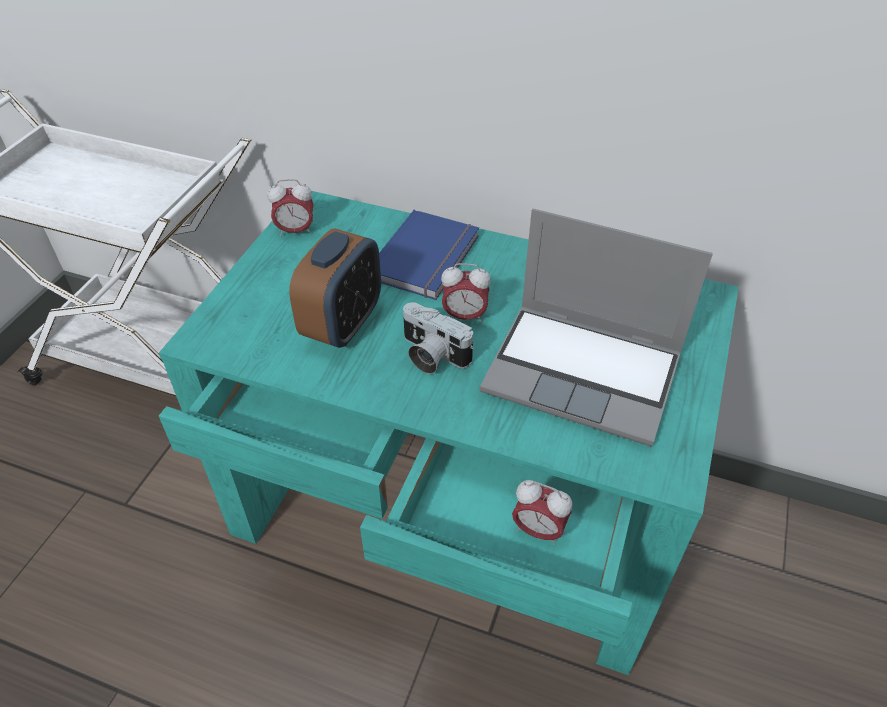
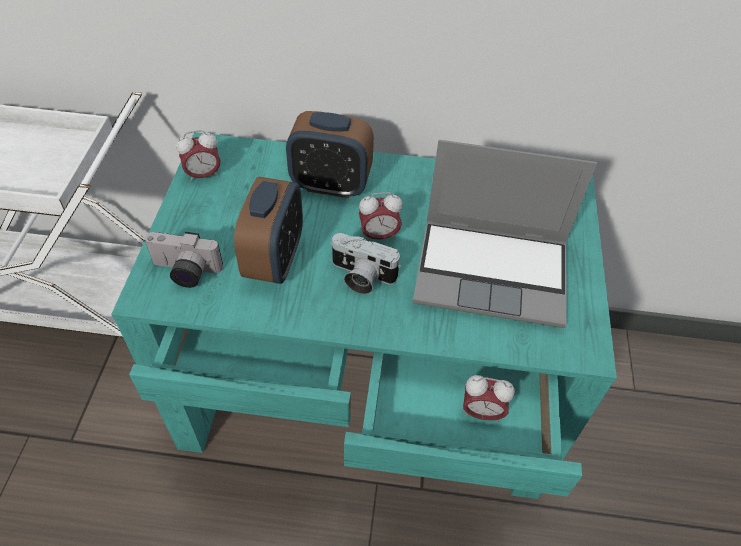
camera: 15 degrees left, 5 degrees up
blue book [379,210,479,300] -> alarm clock [286,111,374,198]
none -> camera [143,232,223,288]

